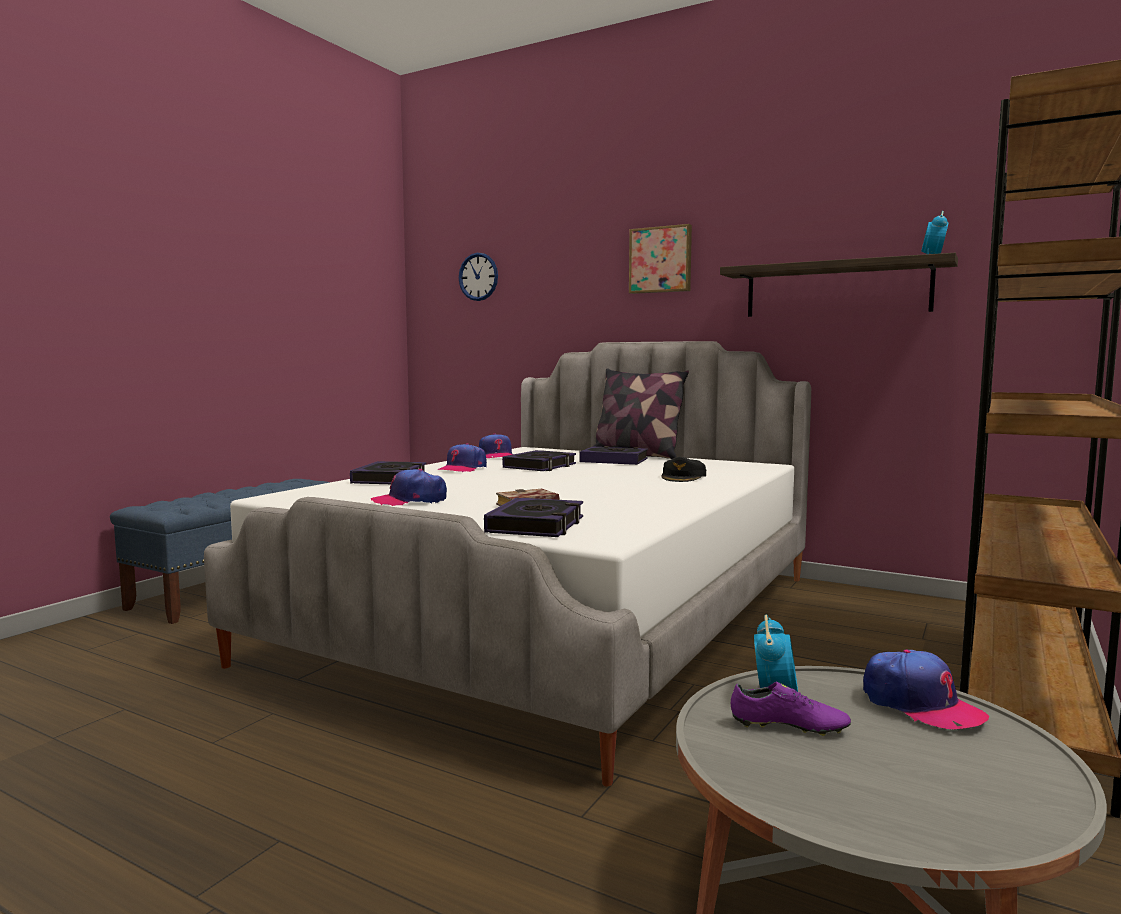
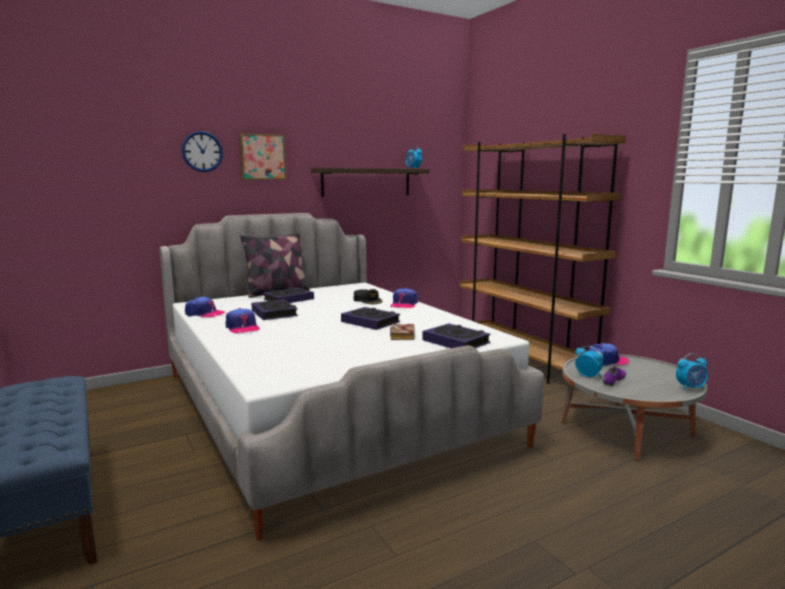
camera: 60 degrees left, 5 degrees up
book [350,461,427,484] -> book moved to [341,307,400,330]
cap [371,469,447,506] -> cap moved to [390,288,418,308]
wall clock [459,253,498,301] -> wall clock moved to [182,131,223,172]
none -> alarm clock [676,353,708,390]

